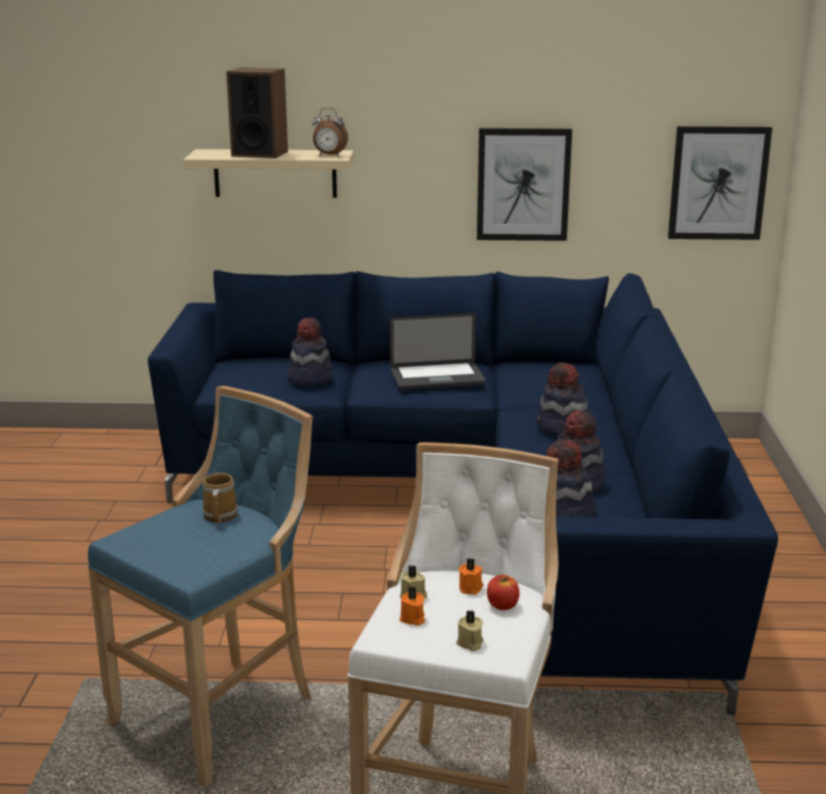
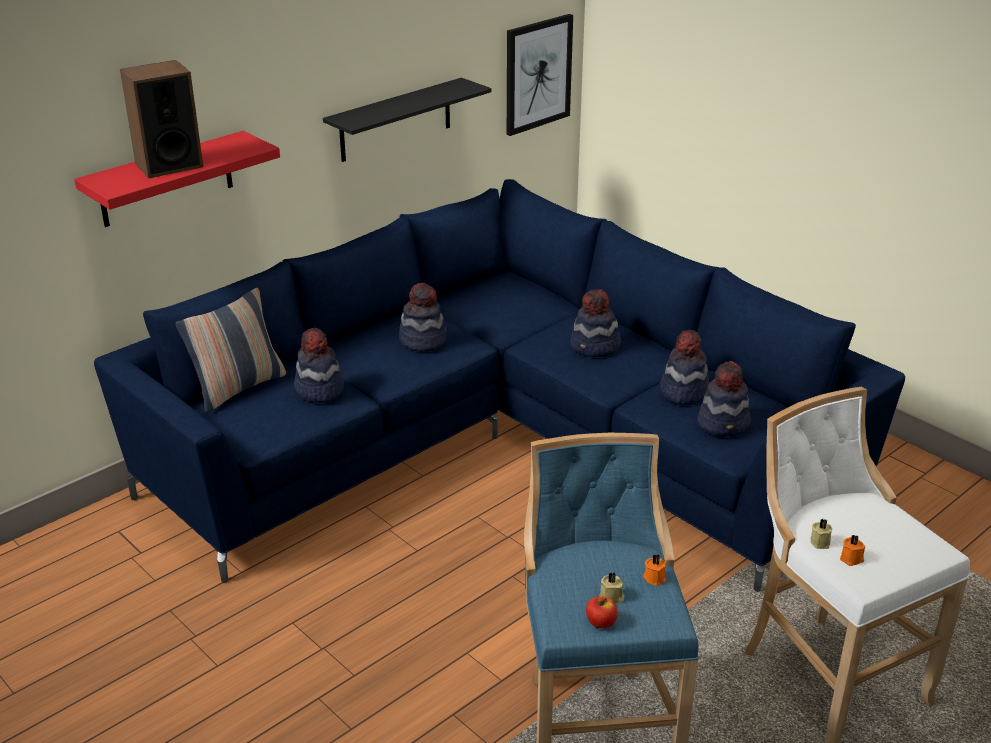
camera: 45 degrees left, 10 degrees up
beige shelf [183,149,354,198] -> red shelf [74,131,280,227]
mug [202,473,238,524] -> none
alarm clock [312,108,348,156] -> none
laptop [390,313,486,390] -> hat [399,283,446,352]
beige candle [456,610,483,651] -> beige candle moved to [599,573,624,603]
orange candle [459,558,484,595] -> orange candle moved to [643,554,666,586]
picture [477,128,572,241] -> black shelf [323,78,491,162]
apple [487,575,519,610] -> apple moved to [586,596,618,629]
none -> pillow [176,288,286,413]

